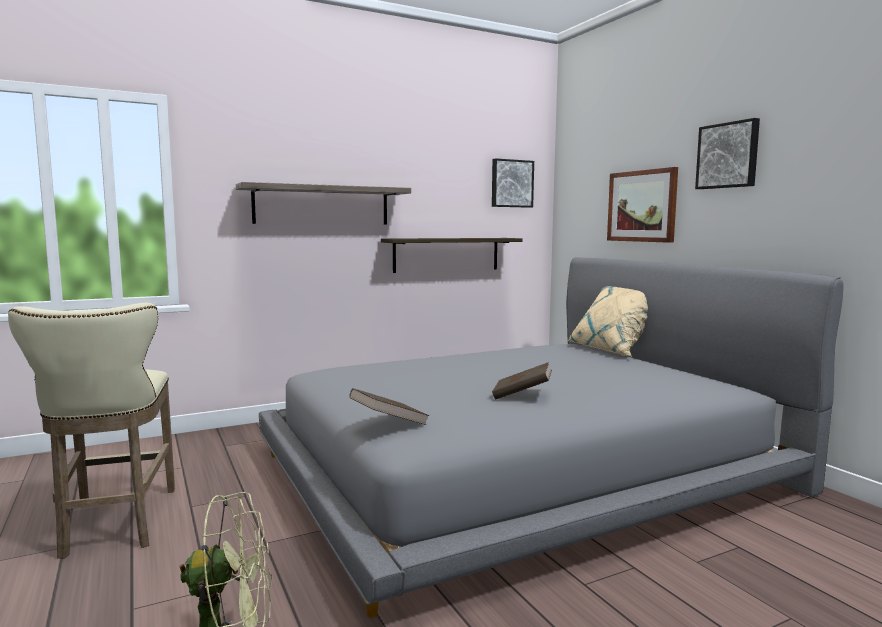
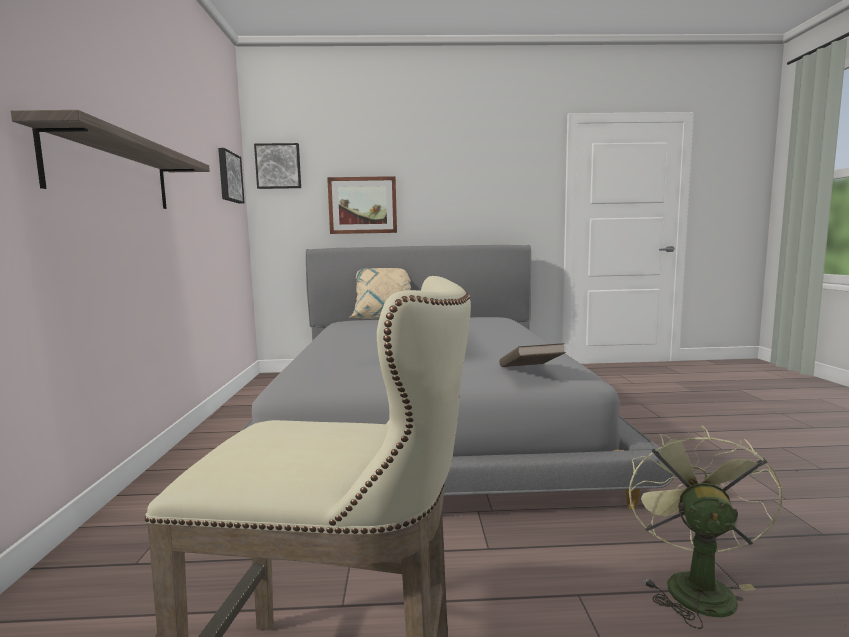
camera: 65 degrees left, 0 degrees up
shelf [381,238,523,273] -> none
brown book [492,362,552,400] -> none
picture [695,118,760,189] -> picture moved to [254,143,301,189]

